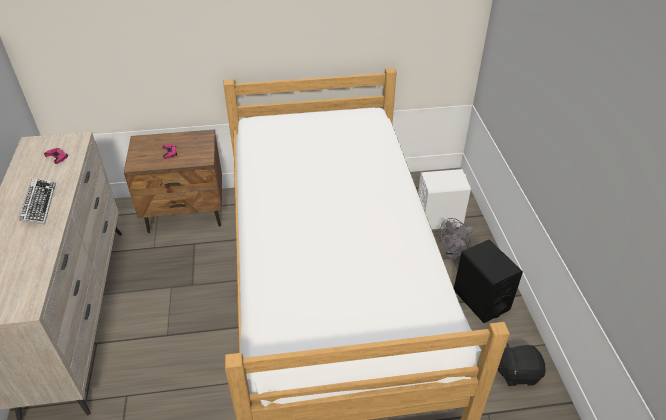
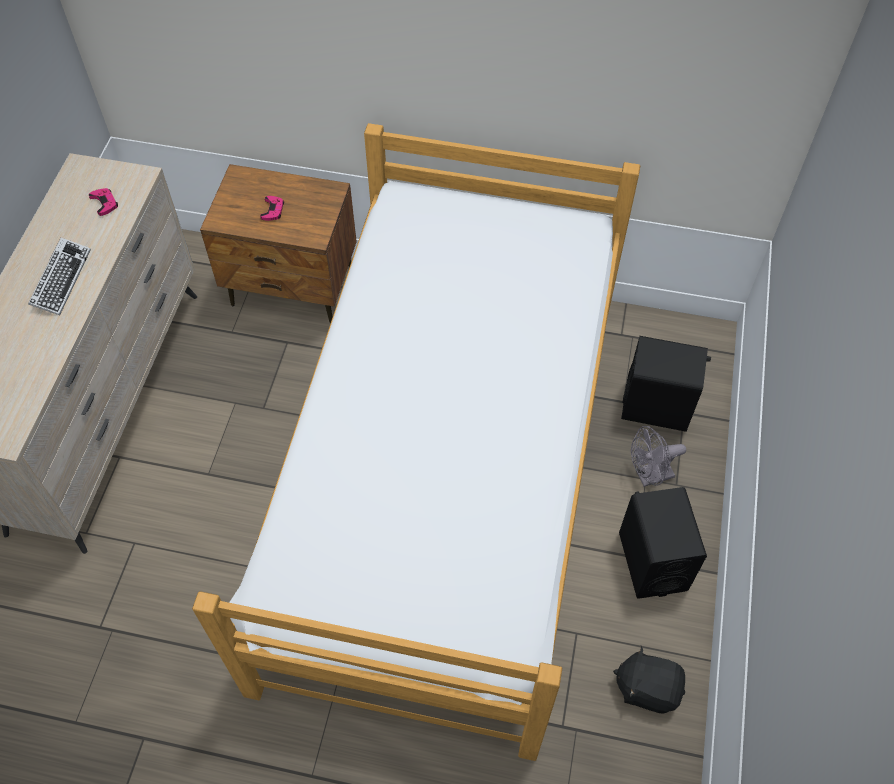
camera: 20 degrees right, 15 degrees up
white speaker [418,169,471,230] -> black speaker [621,336,711,432]

